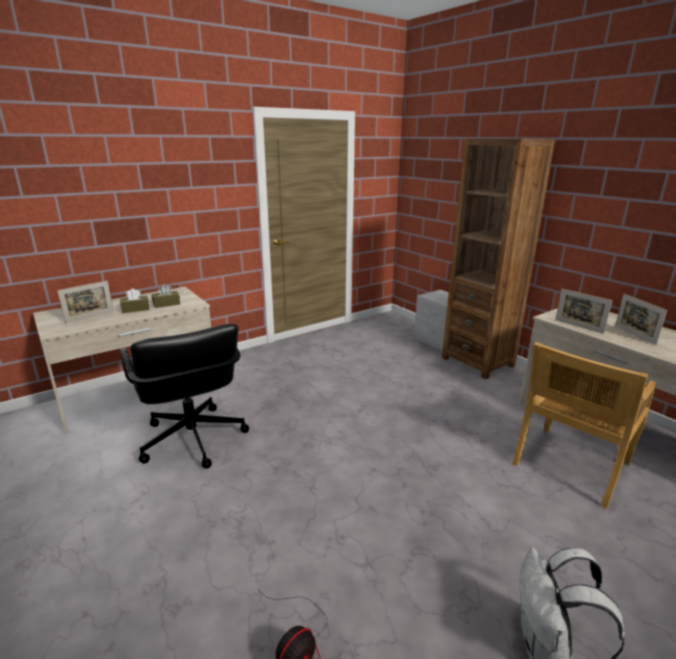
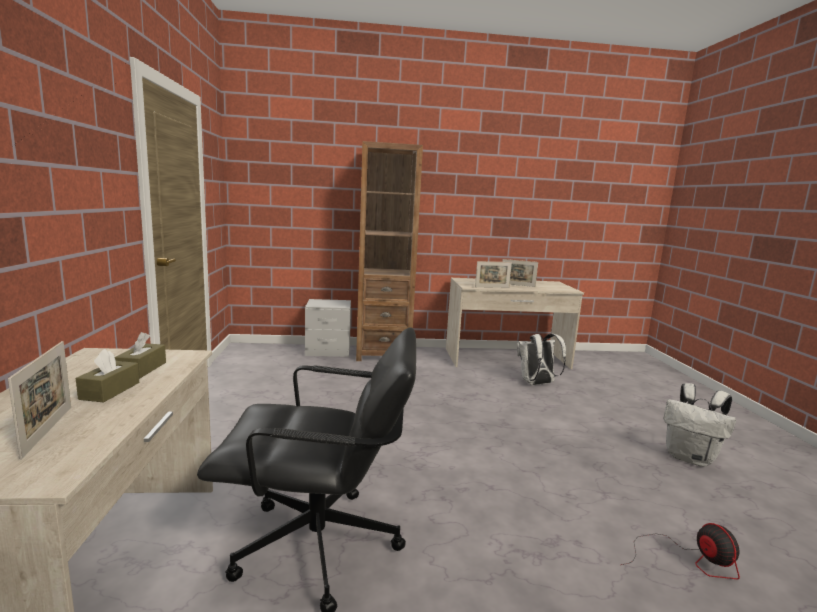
camera: 60 degrees left, 10 degrees down
beige chair [512,342,657,508] -> white backpack [517,333,566,385]

